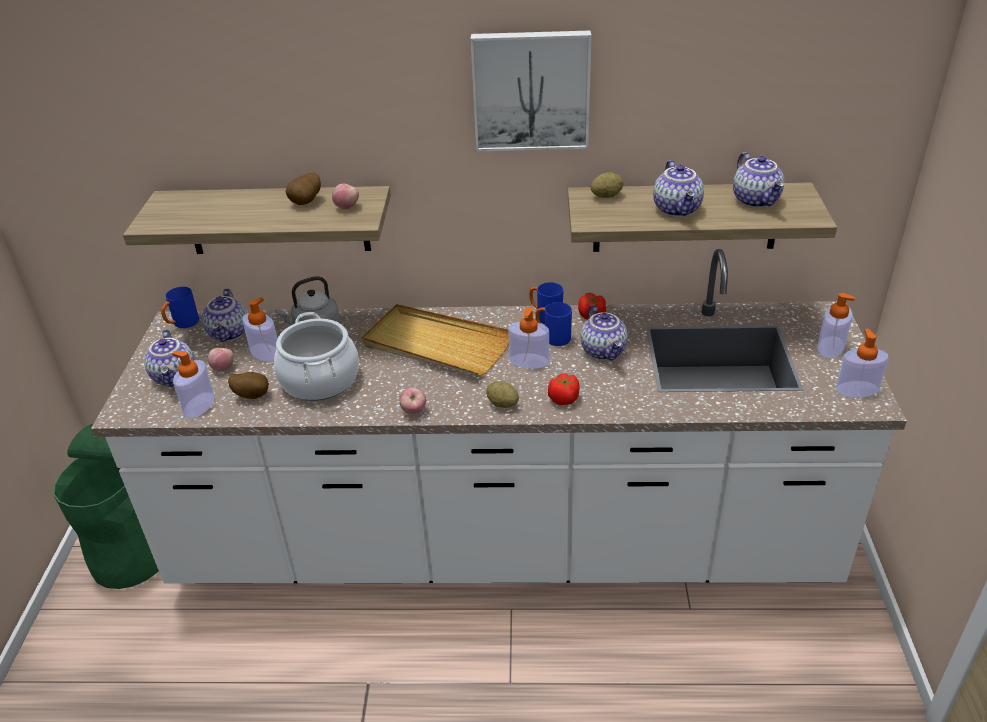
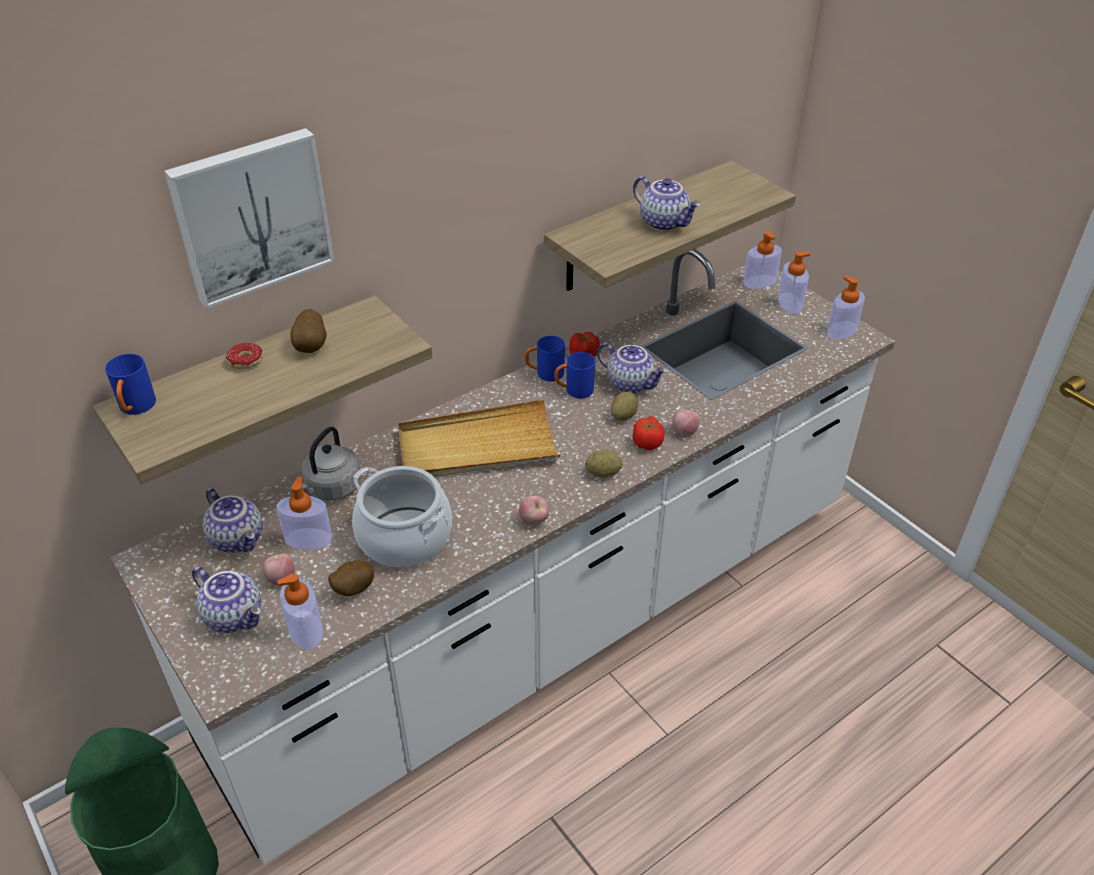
camera: 40 degrees left, 5 degrees up
blue mug [161,287,199,328] -> blue mug moved to [105,354,156,415]
apple [332,184,359,209] -> apple moved to [672,410,700,436]
picture [470,31,591,152] -> picture moved to [164,128,335,309]
soap dispenser [508,307,549,369] -> soap dispenser moved to [743,231,782,289]
potato [591,172,623,198] -> potato moved to [611,392,638,421]
teapot [733,152,784,208] -> none
none -> donut [226,343,263,370]

